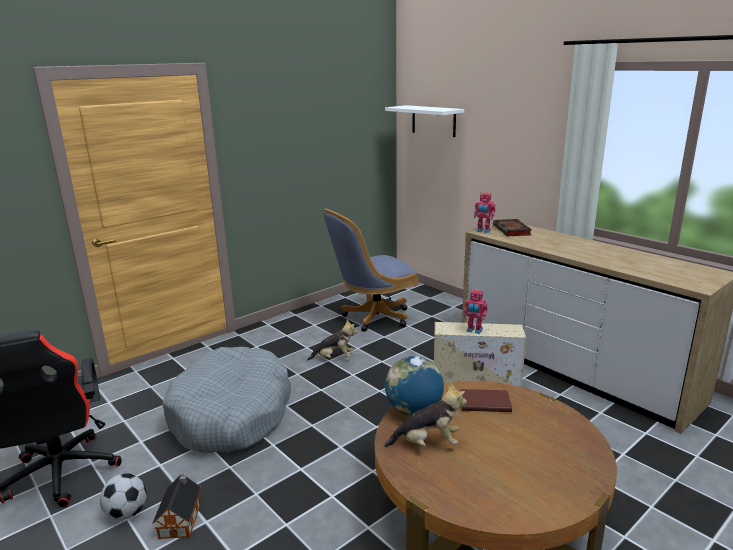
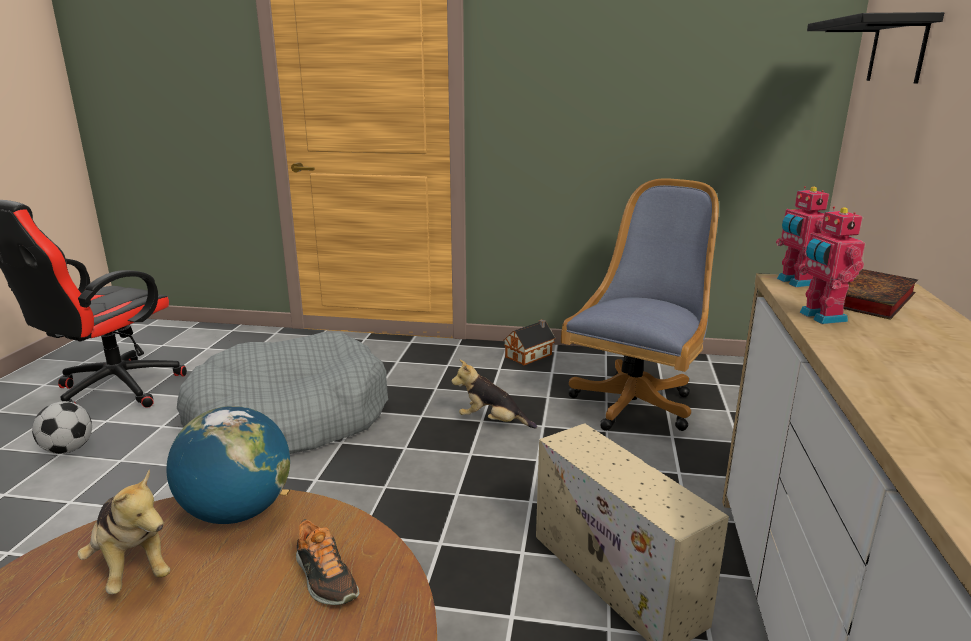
camera: 50 degrees right, 0 degrees up
toy house [152,475,201,539] -> toy house moved to [503,319,556,365]
plush toy [307,320,358,361] -> plush toy turned 150 degrees clockwise [451,360,537,429]
blue office chair [323,209,419,332] -> blue office chair turned 105 degrees clockwise [561,178,719,431]
white shelf [385,105,464,137] -> black shelf [807,12,944,84]
brown book [460,389,512,412] -> shoe [296,519,359,605]
toy robot [464,289,488,334] -> toy robot moved to [799,207,865,324]

